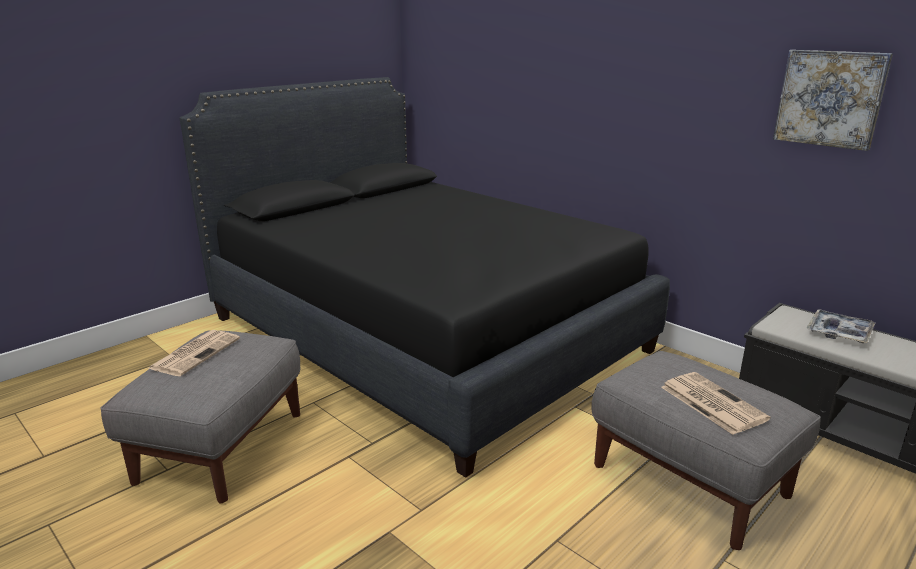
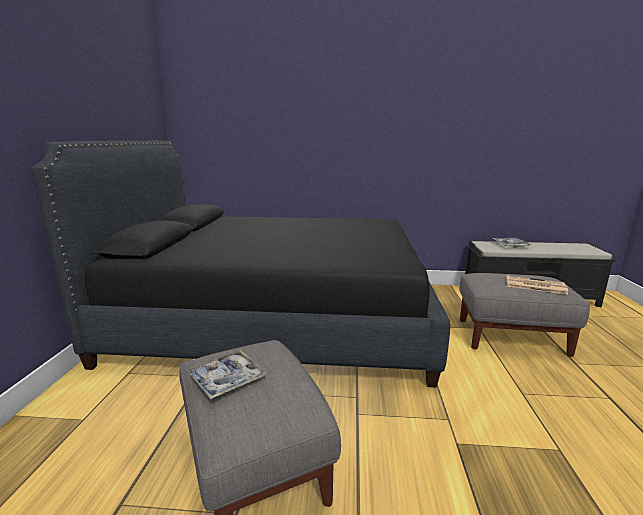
camera: 40 degrees left, 5 degrees down
newspaper [147,330,240,376] -> tray [187,350,267,400]
picture [773,50,893,151] -> none

